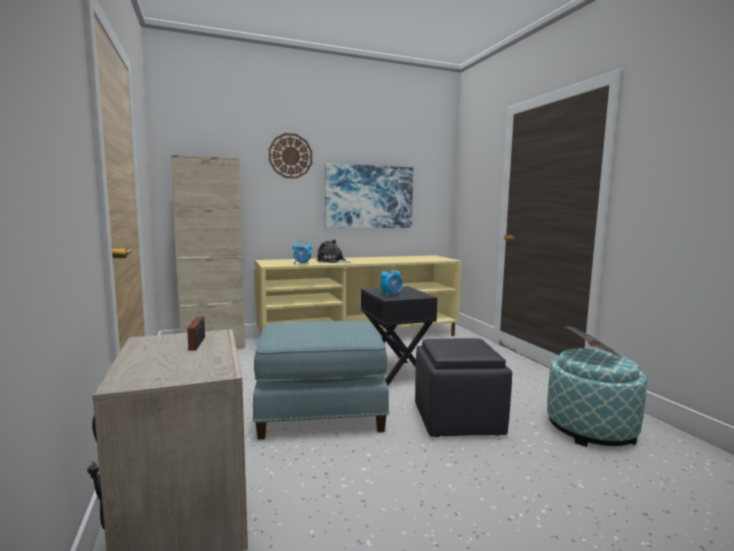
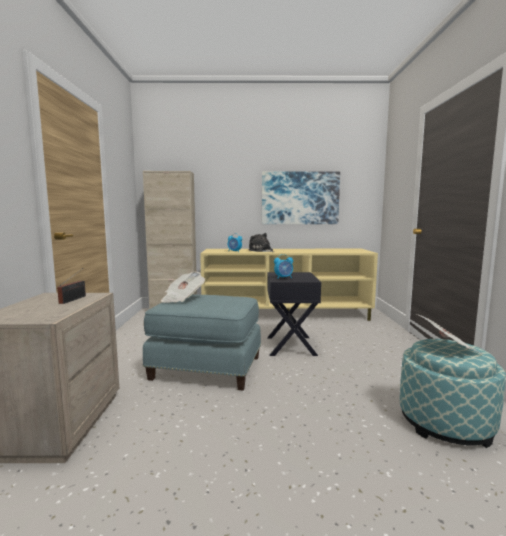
camera: 20 degrees right, 0 degrees up
wall clock [269,133,312,179] -> none
black ottoman [415,338,512,437] -> none
none -> newspaper [161,272,205,303]

